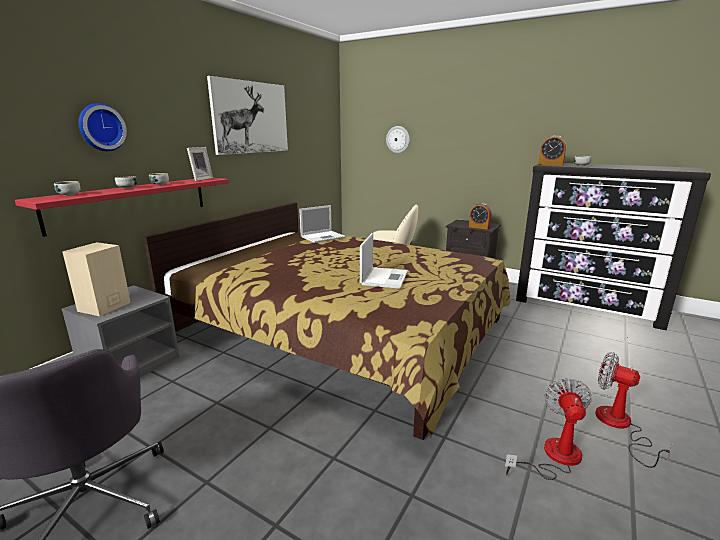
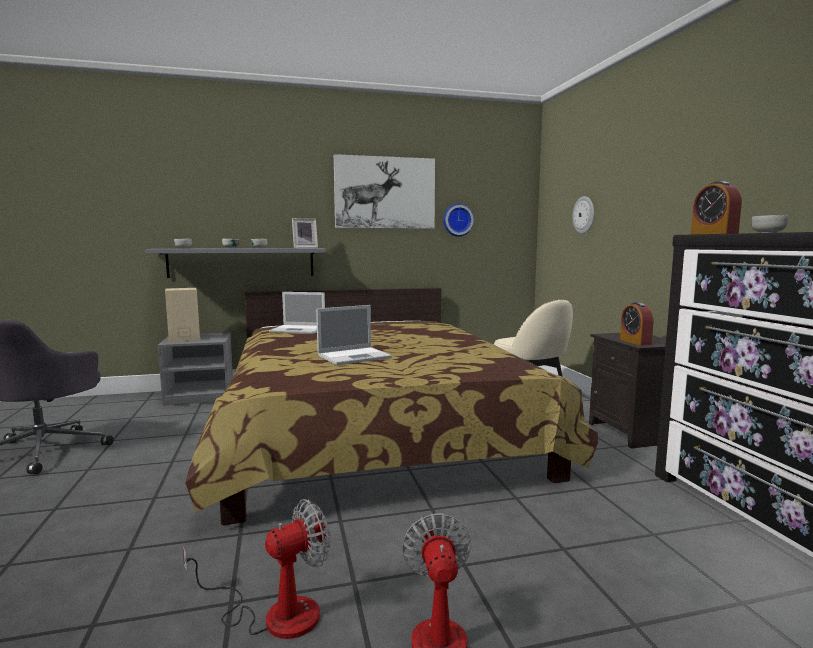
camera: 45 degrees right, 10 degrees down
red shelf [15,178,229,237] -> grey shelf [145,248,326,278]
wall clock [78,103,127,151] -> wall clock moved to [443,204,474,237]
laptop [299,205,346,243] -> laptop moved to [269,292,325,334]

